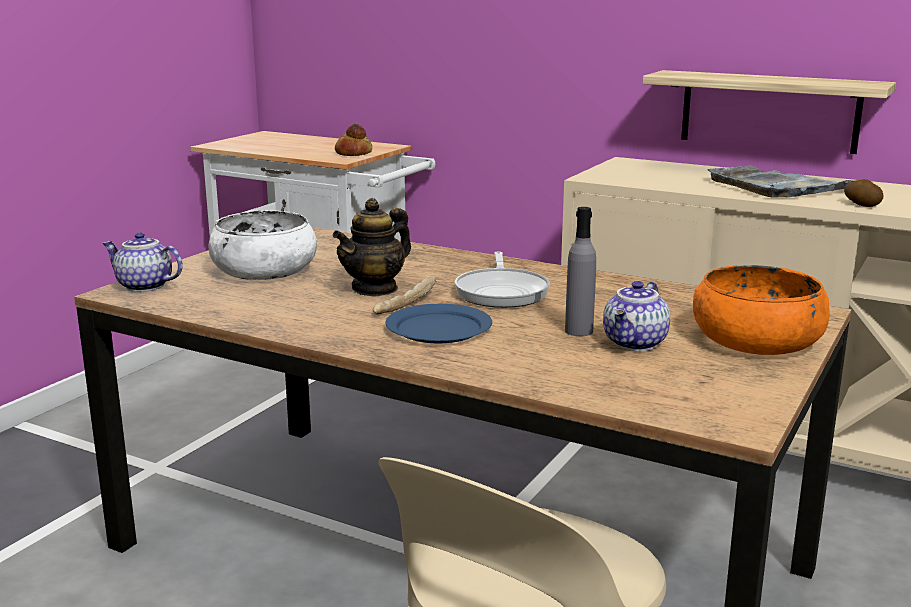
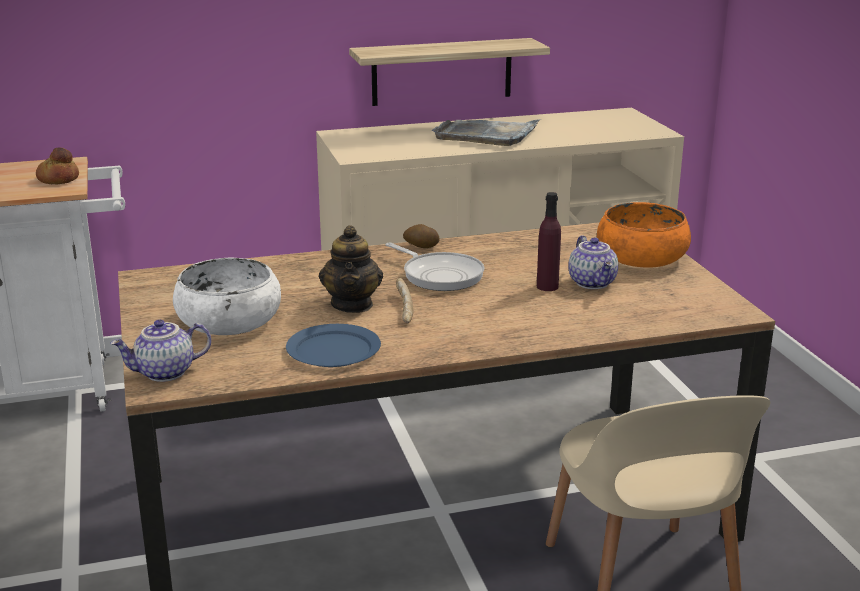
camera: 45 degrees left, 5 degrees up
blue plate [385,304,492,343] -> blue plate moved to [286,324,381,367]
grey bottle [565,207,596,336] -> purple bottle [537,192,561,291]
potato [844,179,884,207] -> potato moved to [403,224,440,248]

